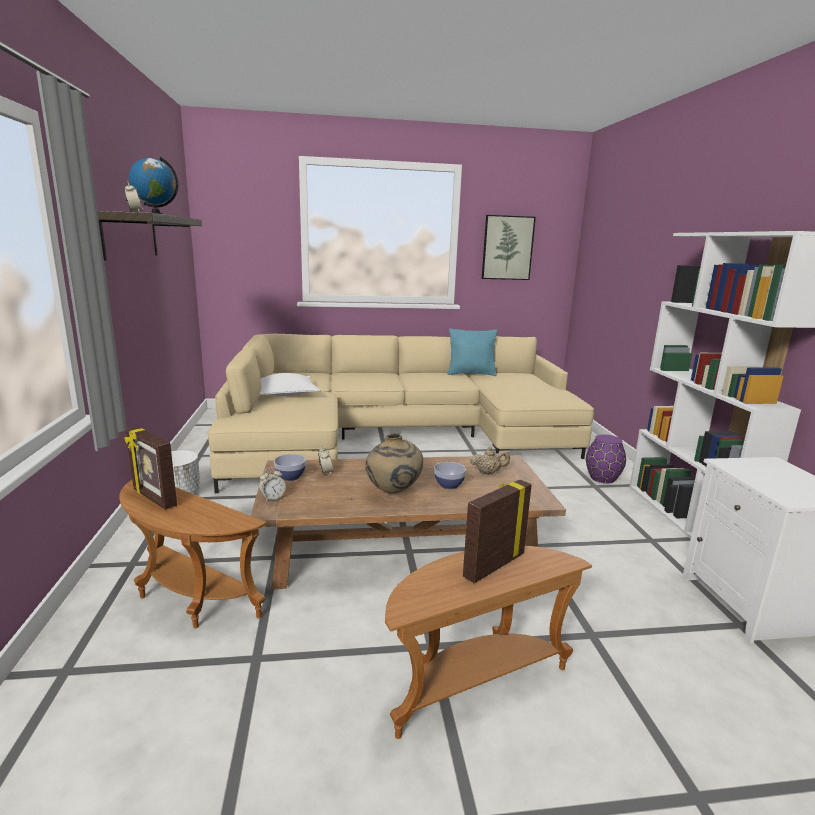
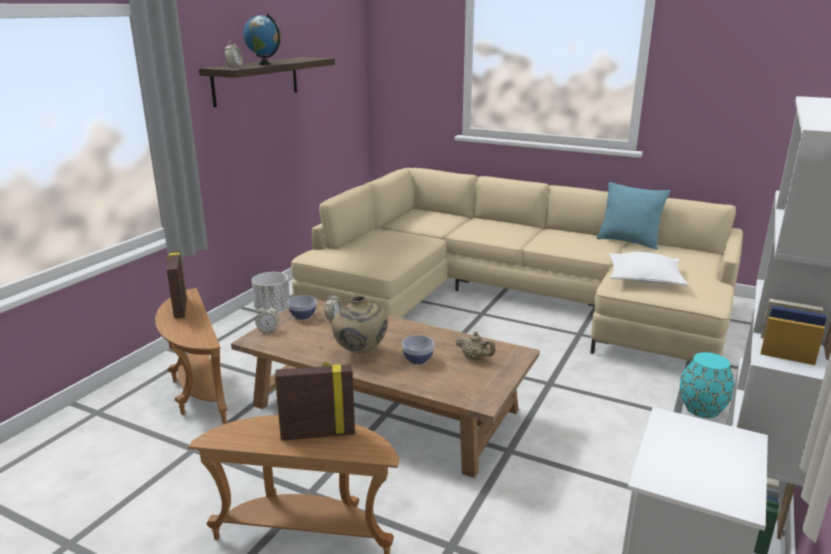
camera: 35 degrees right, 5 degrees up
white pillow [259,373,321,396] -> white pillow moved to [609,252,688,285]
picture [482,215,536,280] -> none
purple vase [586,434,626,483] -> turquoise vase [680,352,734,418]

